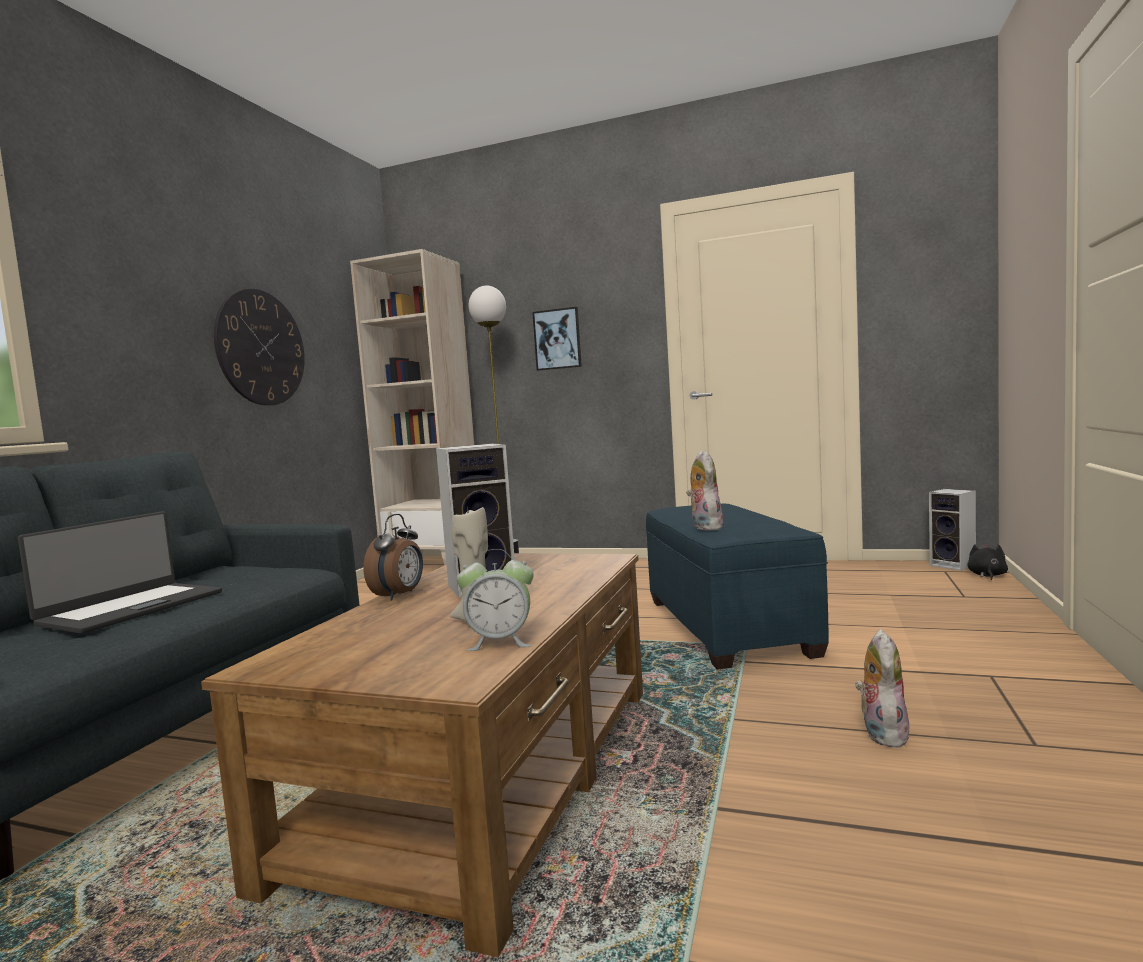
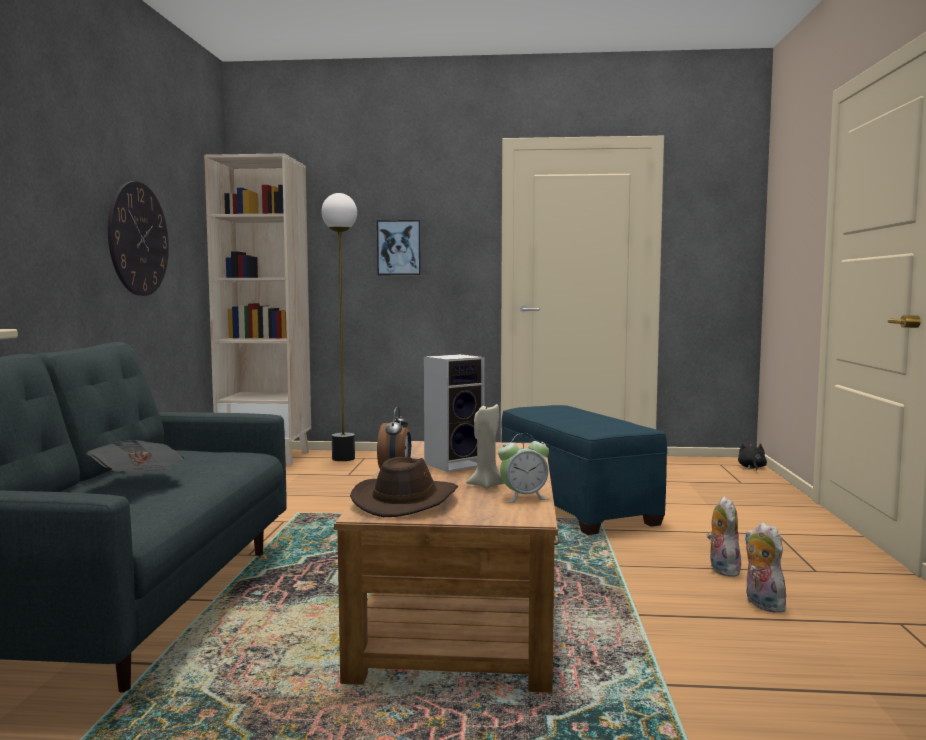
camera: 15 degrees left, 0 degrees up
laptop [18,511,222,634] -> newspaper [86,440,185,473]
plush toy [686,451,723,530] -> plush toy moved to [745,522,788,613]
speaker [929,489,976,571] -> none
none -> brown hat [350,457,458,517]

